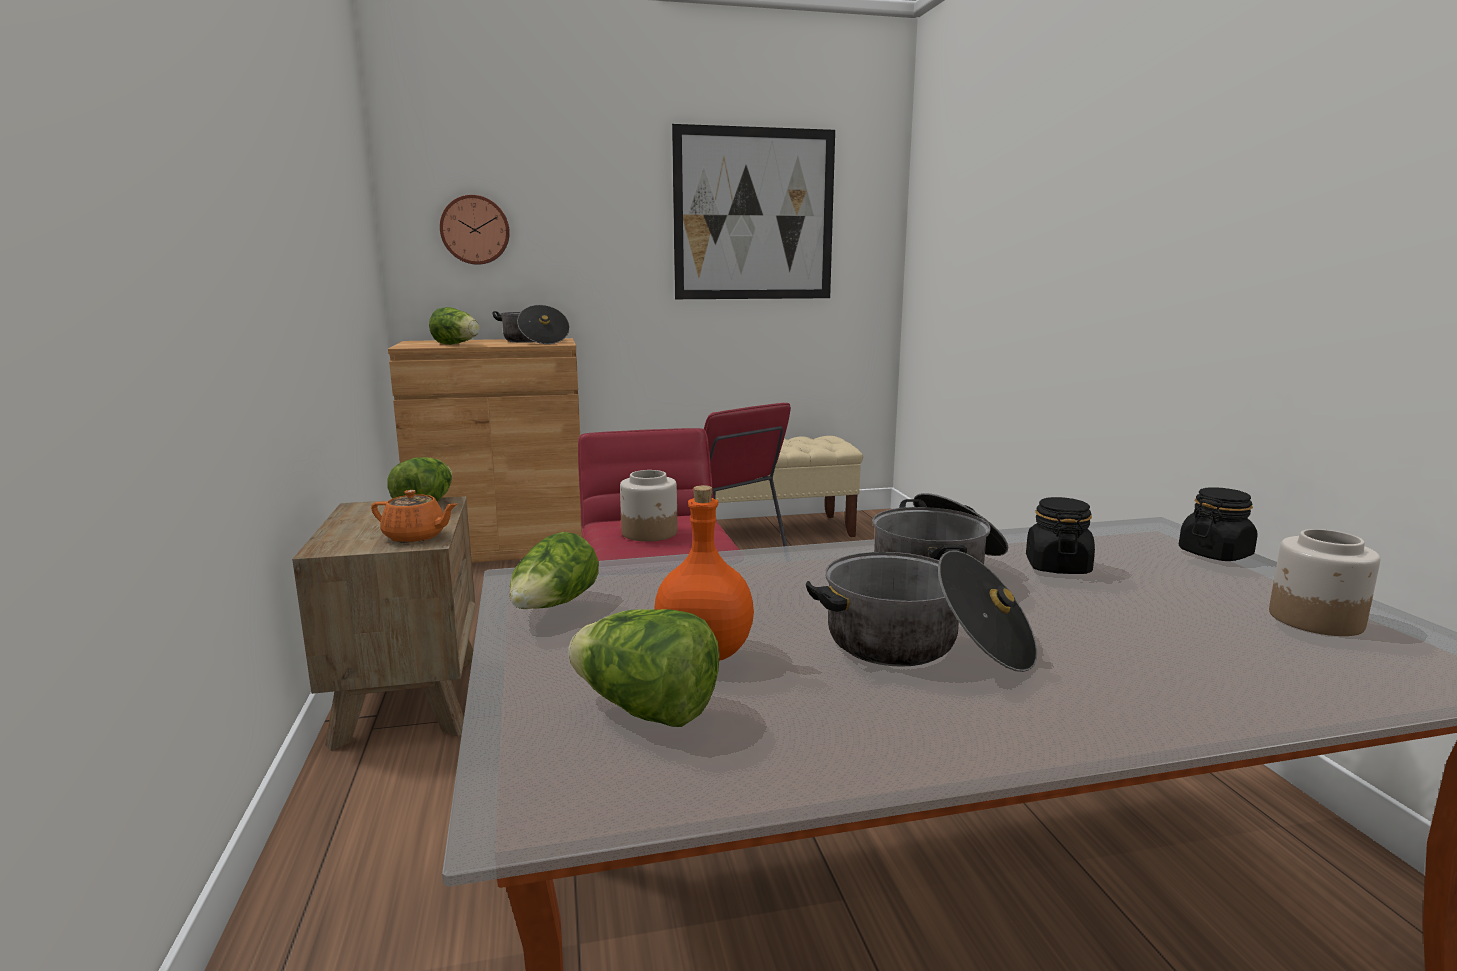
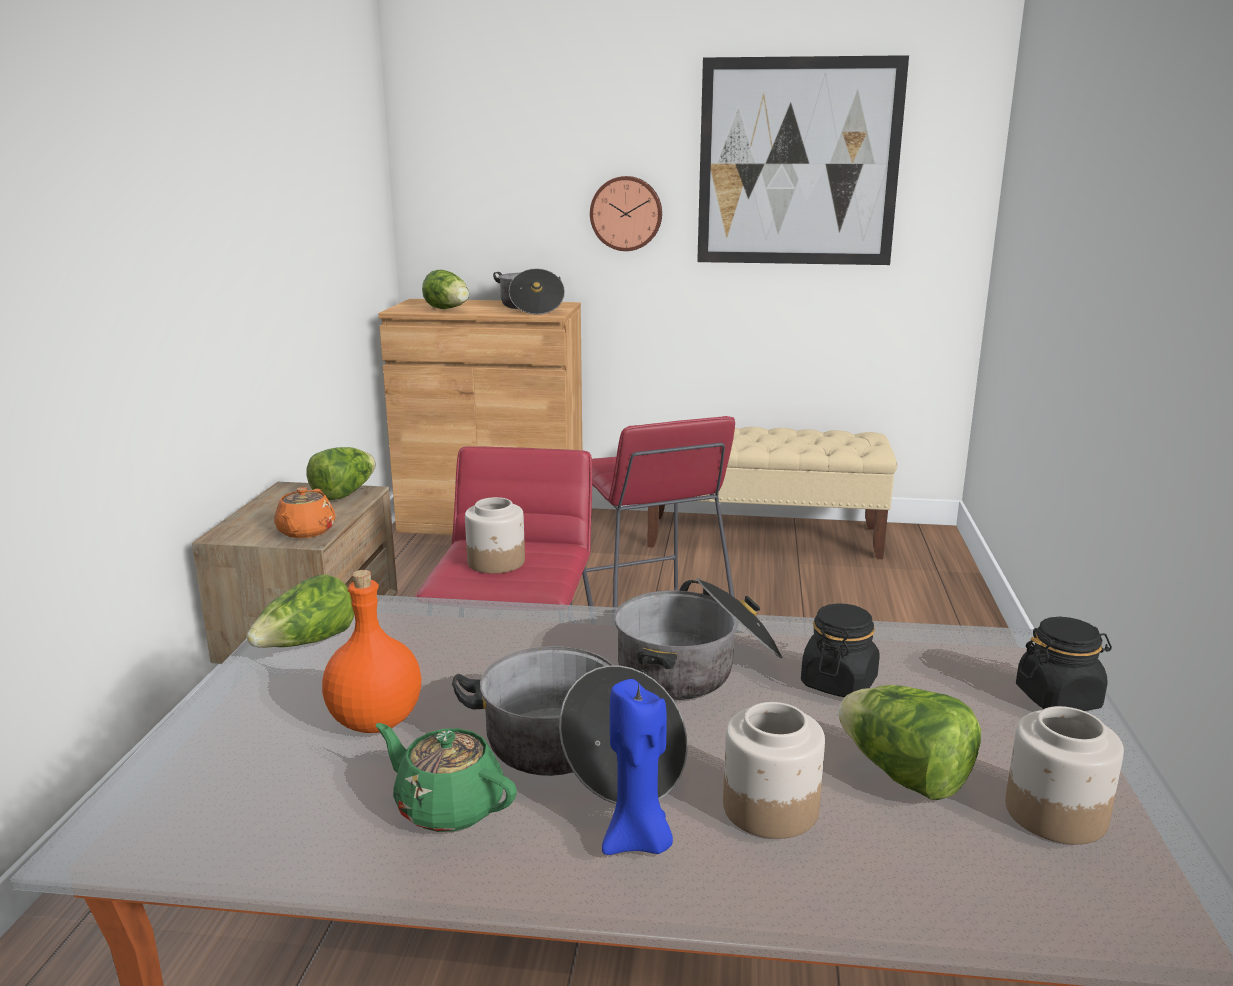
camera: 20 degrees right, 5 degrees up
orange teapot [371,490,458,543] -> orange teapot turned 60 degrees clockwise [274,487,336,538]
wall clock [440,195,510,265] -> wall clock moved to [590,176,662,251]
lettuce [568,609,720,727] -> lettuce moved to [838,685,981,800]
none -> green teapot [376,723,517,832]
none -> blue candle [602,679,673,855]
none -> jar [723,702,825,839]

